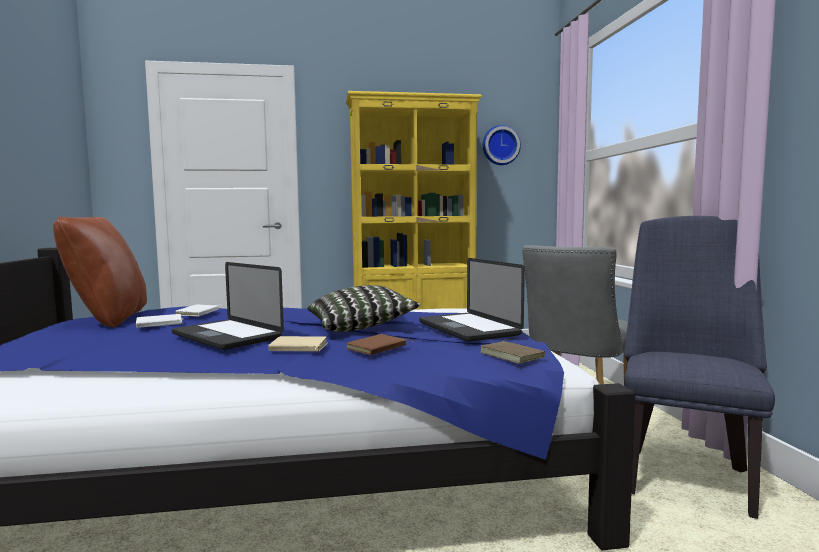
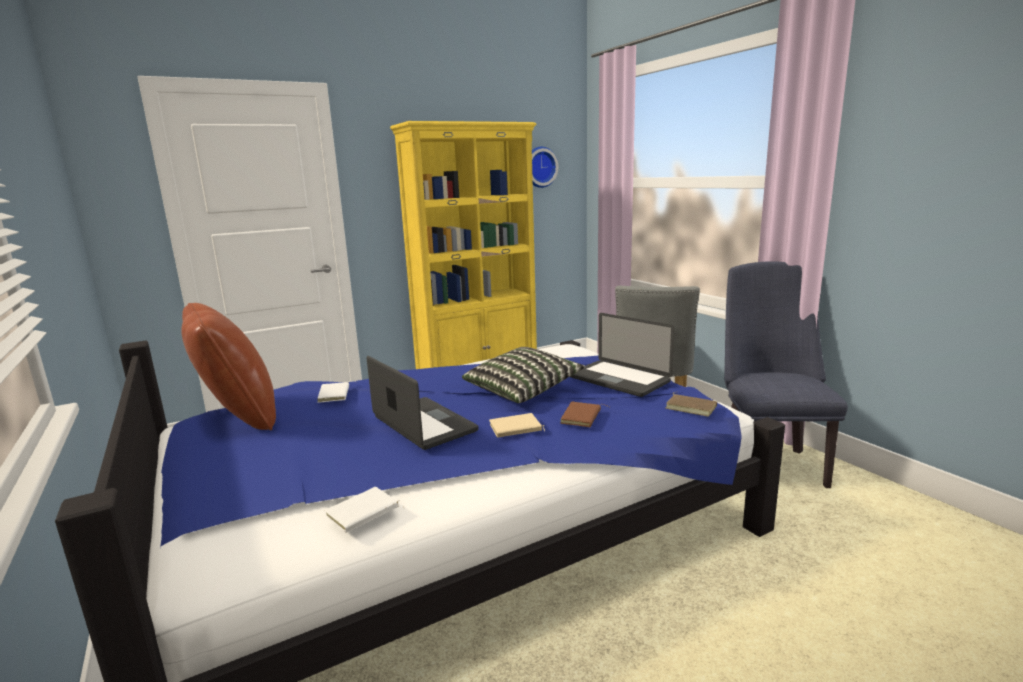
camera: 20 degrees left, 10 degrees up
white book [136,314,183,328] -> white book moved to [325,487,405,533]
laptop [172,262,284,350] -> laptop turned 150 degrees counterclockwise [367,356,478,450]

